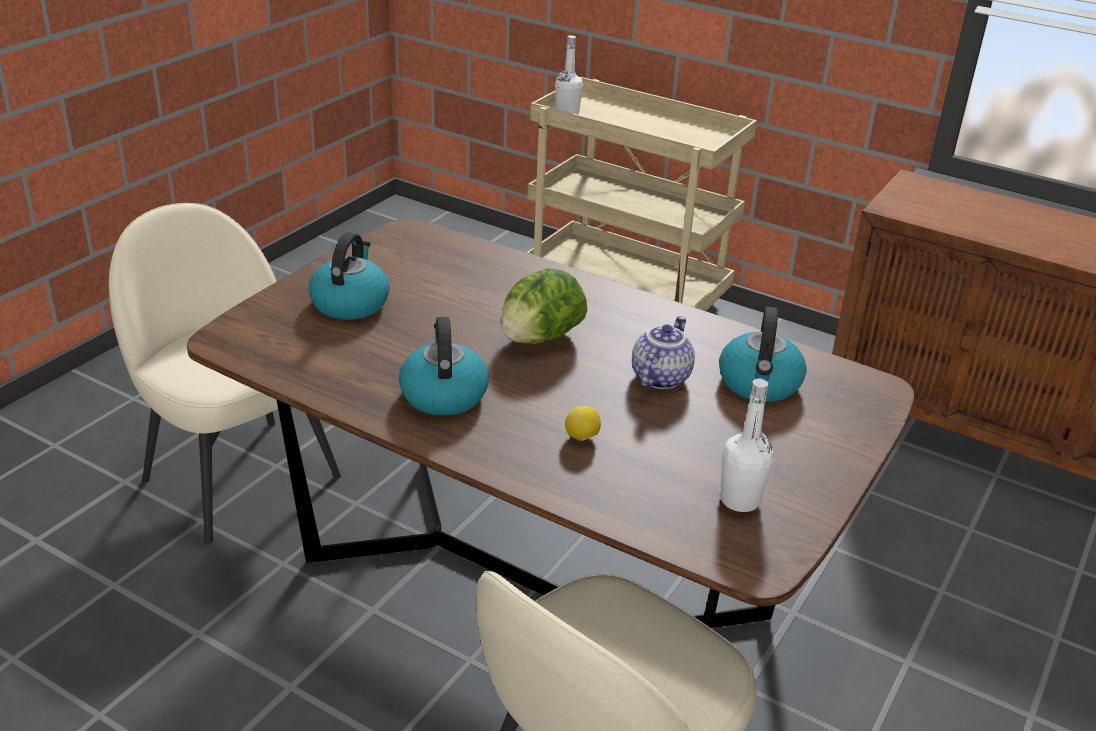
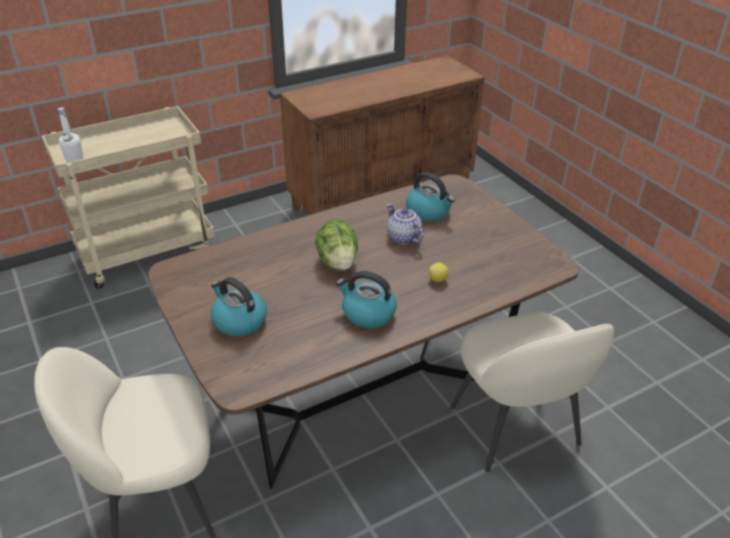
camera: 60 degrees left, 5 degrees up
white bottle [719,379,774,512] -> none

